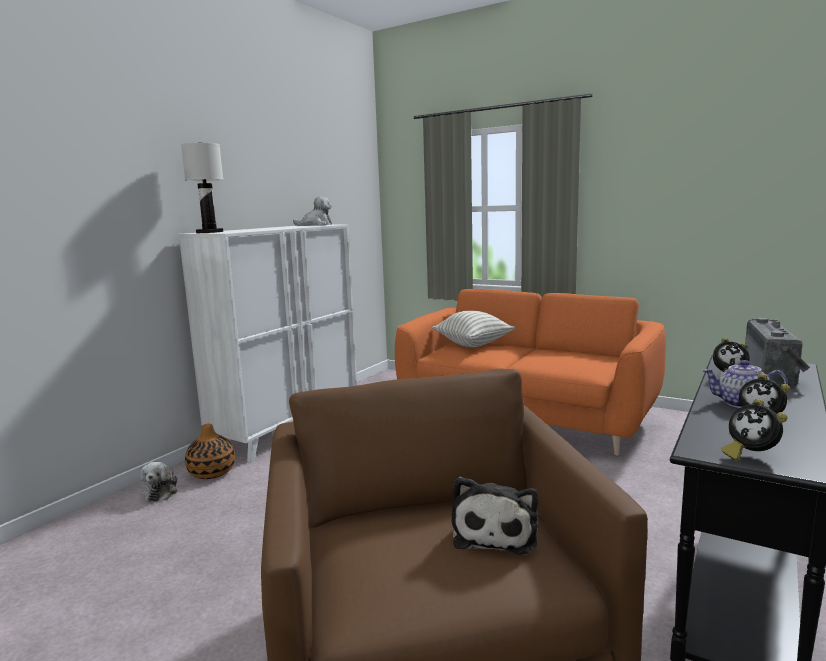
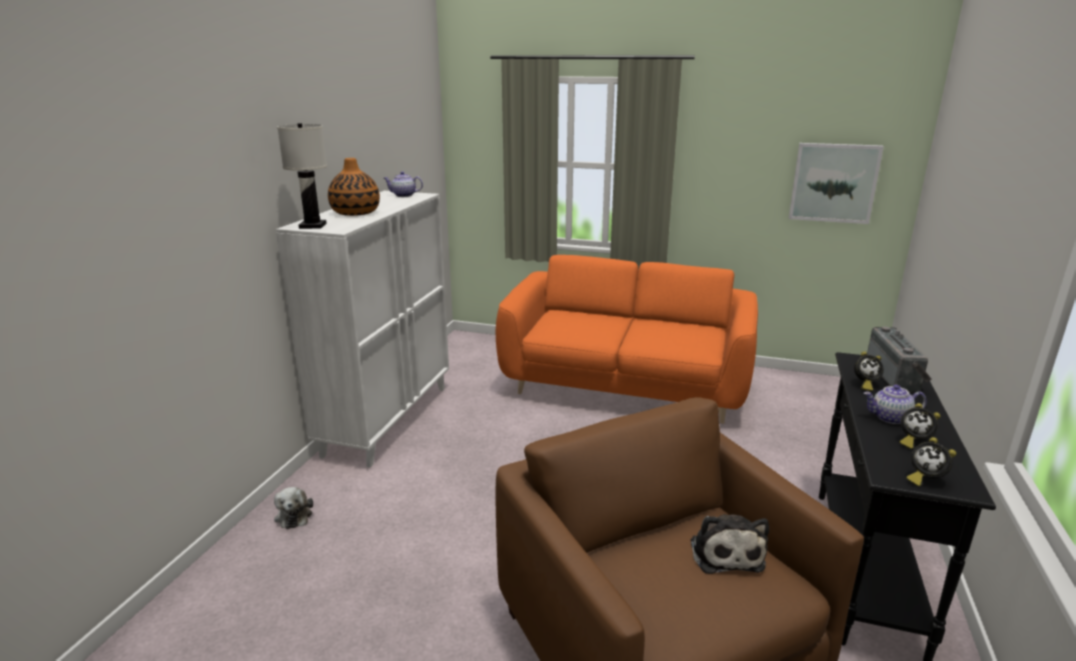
camera: 15 degrees left, 10 degrees up
vase [185,424,235,479] -> vase moved to [328,158,380,216]
plush toy [293,196,332,226] -> teapot [384,172,423,197]
pillow [432,311,515,347] -> none
none -> picture [789,143,884,224]

